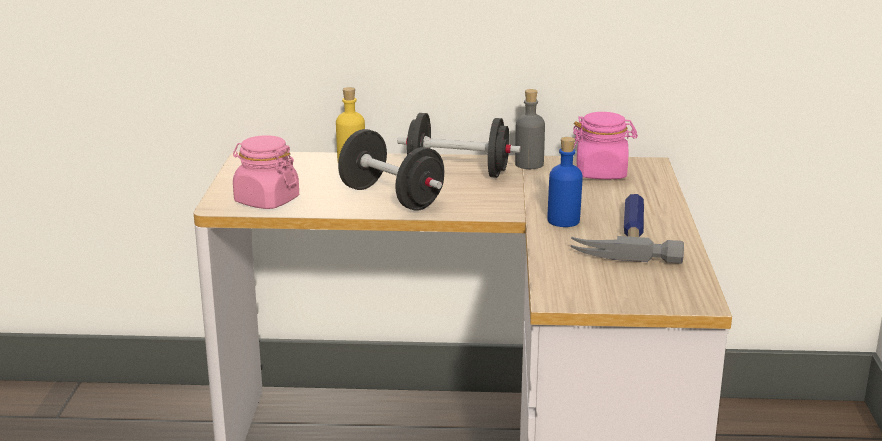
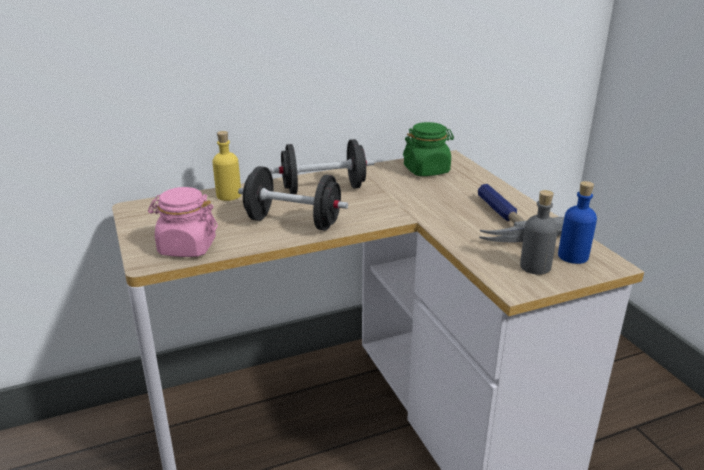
camera: 25 degrees left, 5 degrees up
grey bottle [515,89,545,169] -> grey bottle moved to [520,190,558,275]
blue bottle [547,137,583,227] -> blue bottle moved to [558,181,597,264]
pink jar [573,112,638,179] -> green jar [403,122,454,176]

